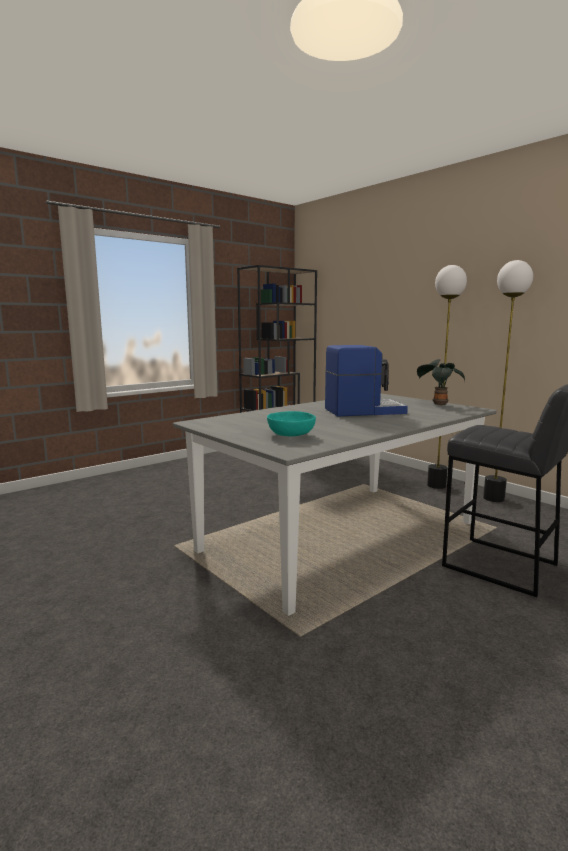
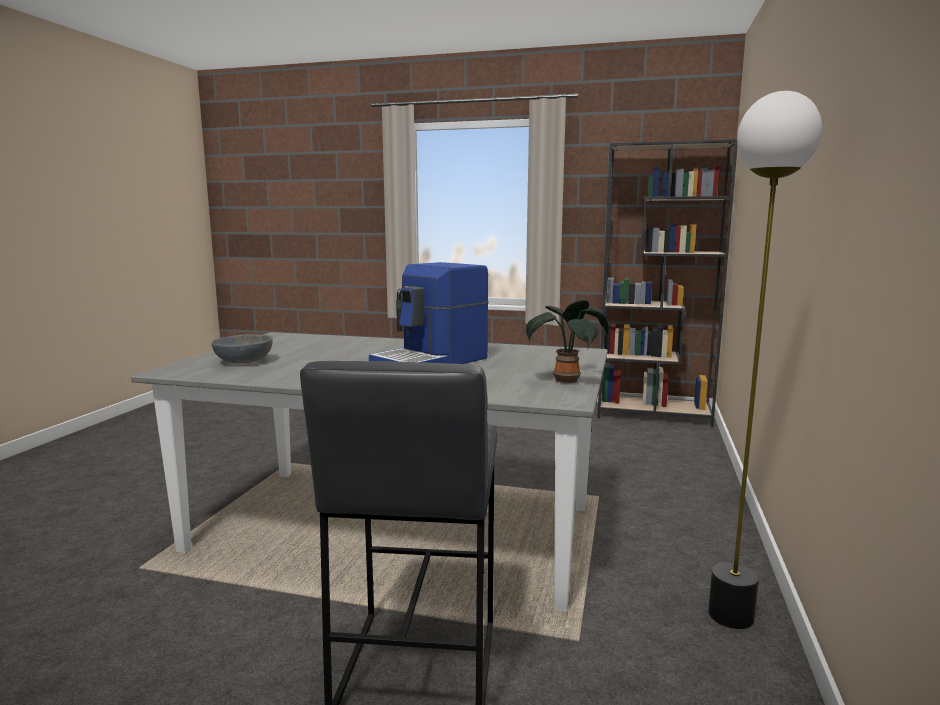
camera: 55 degrees right, 0 degrees up
turquoise bowl [267,411,316,436] -> grey bowl [211,334,273,363]
coffee machine [325,345,408,417] -> coffee machine turned 90 degrees clockwise [369,262,488,364]
floor lamp [427,265,467,489] -> none

